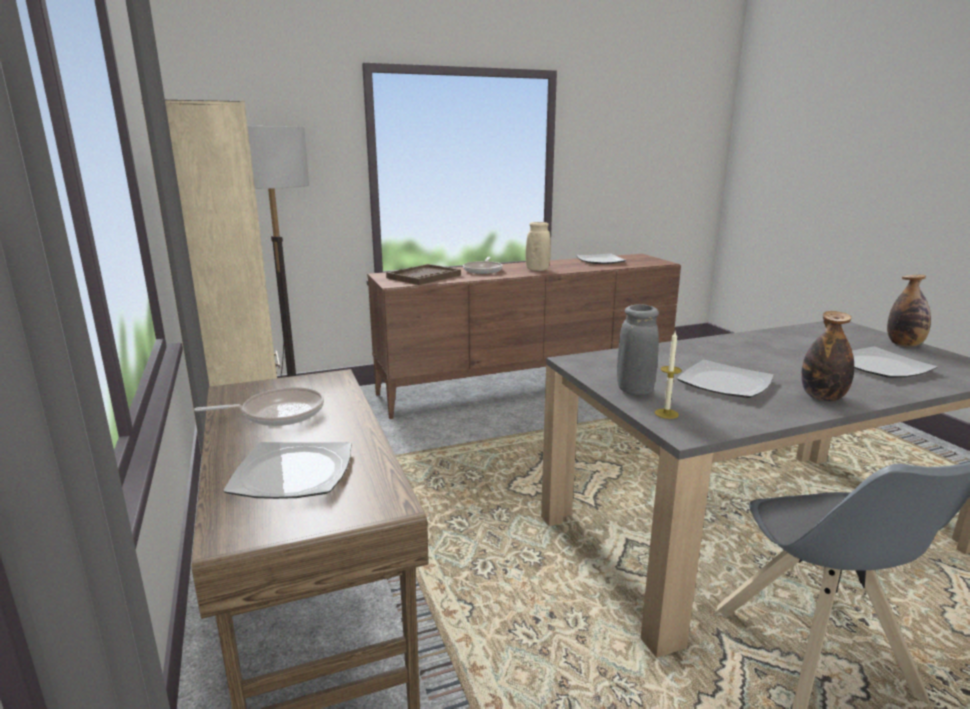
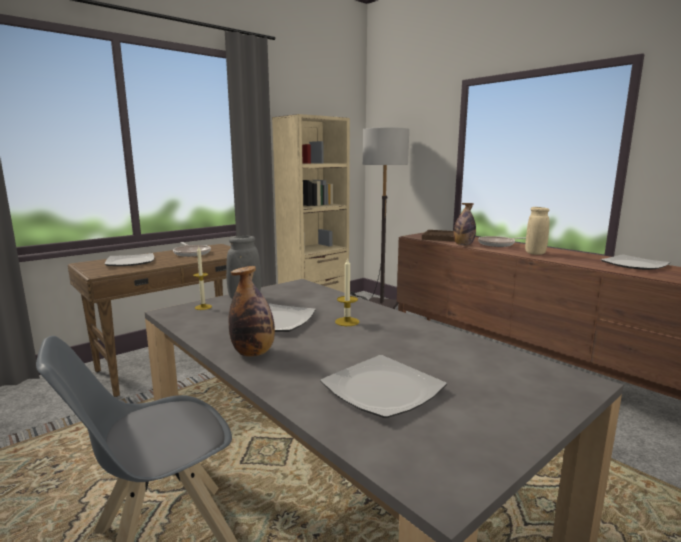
camera: 70 degrees right, 5 degrees down
bottle [887,275,931,346] -> bottle moved to [453,203,476,245]
none -> candle [335,257,360,326]

